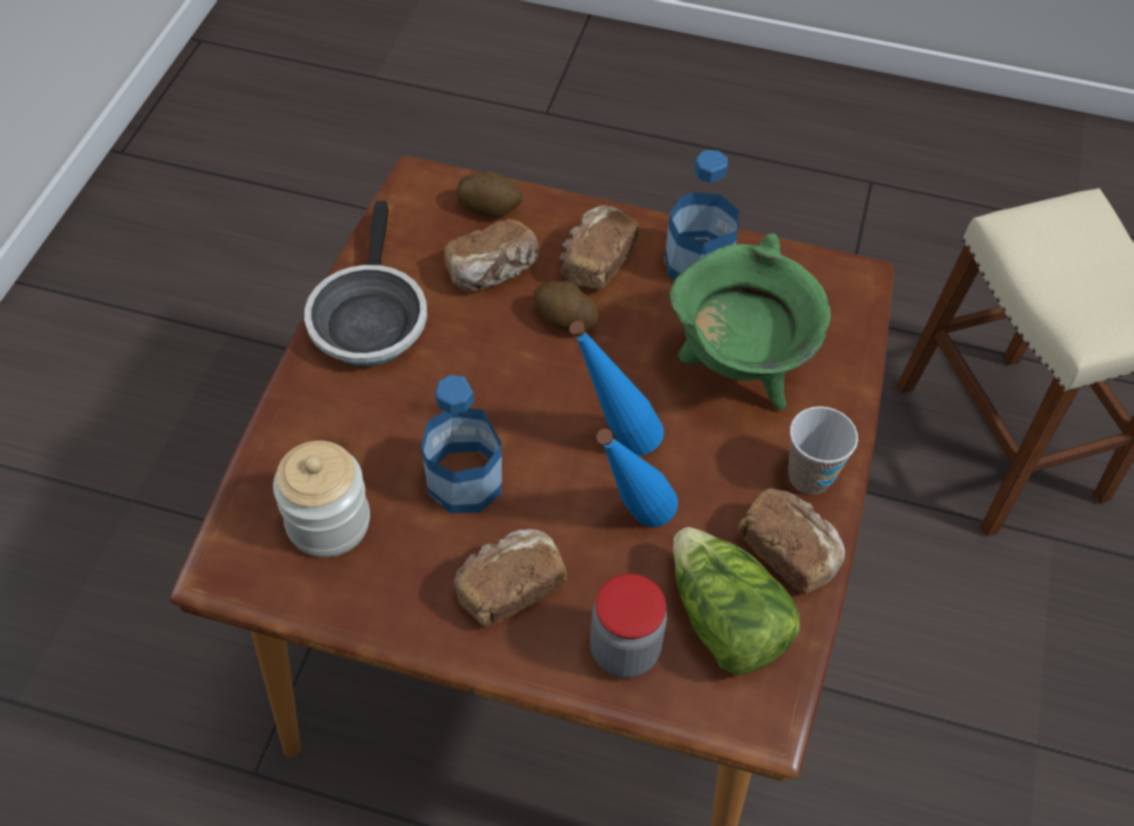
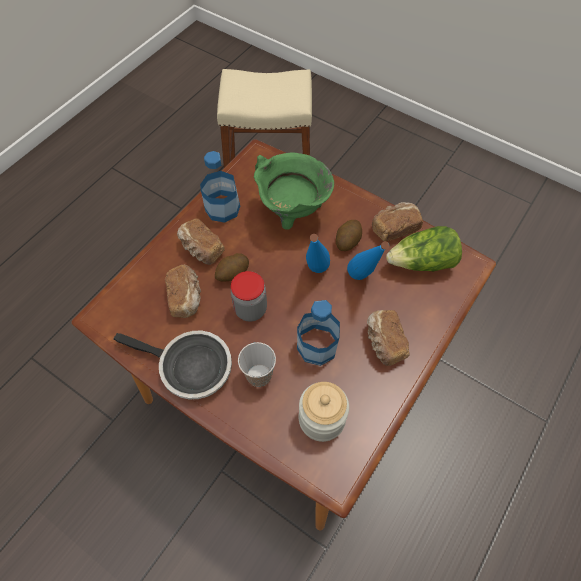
camera: 70 degrees left, 5 degrees up
potato [456,171,523,218] -> potato moved to [336,220,362,251]
jar [590,574,667,678] -> jar moved to [231,271,267,322]
cup [788,406,858,494] -> cup moved to [238,342,276,387]

